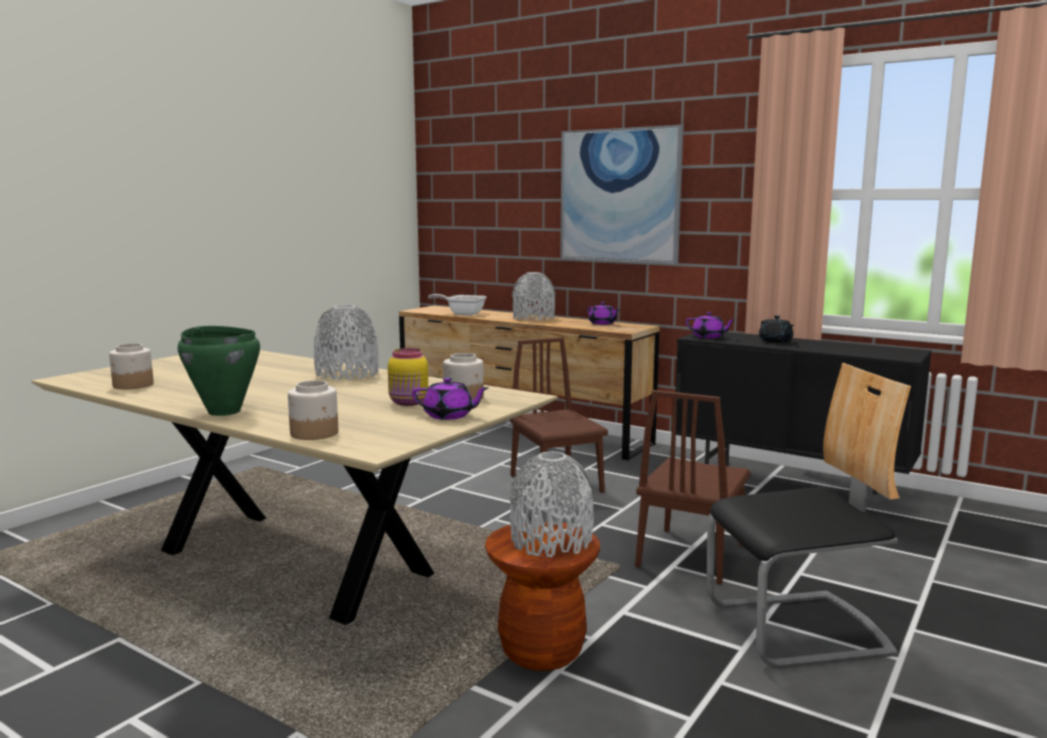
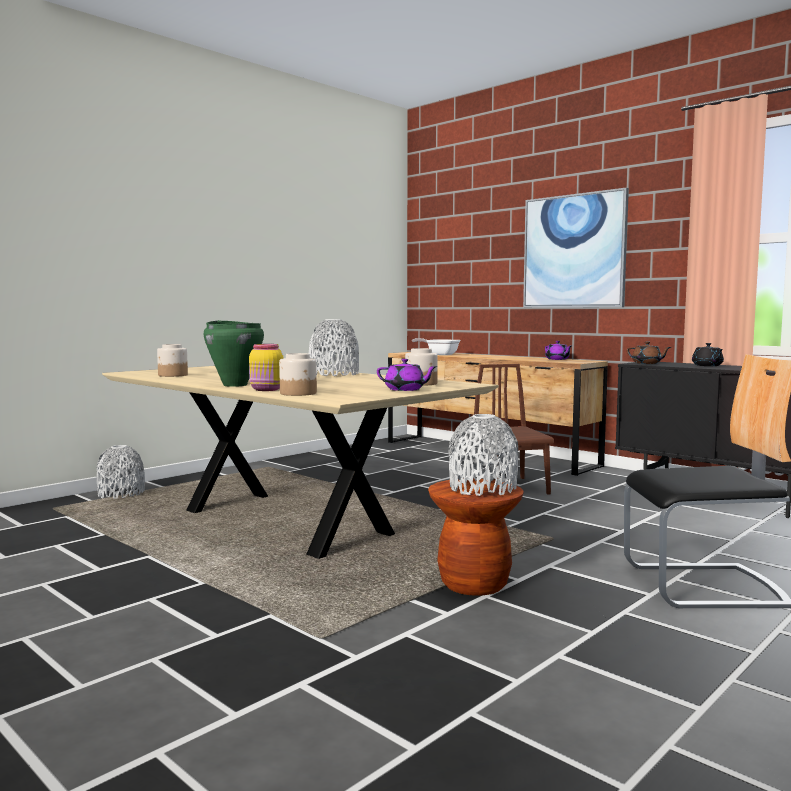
camera: 10 degrees right, 5 degrees down
yellow jar [388,348,428,406] -> yellow jar moved to [249,344,283,391]
grey vase [512,272,556,321] -> grey vase moved to [97,445,145,499]
brown chair [635,390,750,585] -> none
purple teapot [686,312,736,338] -> brown teapot [627,342,671,364]

